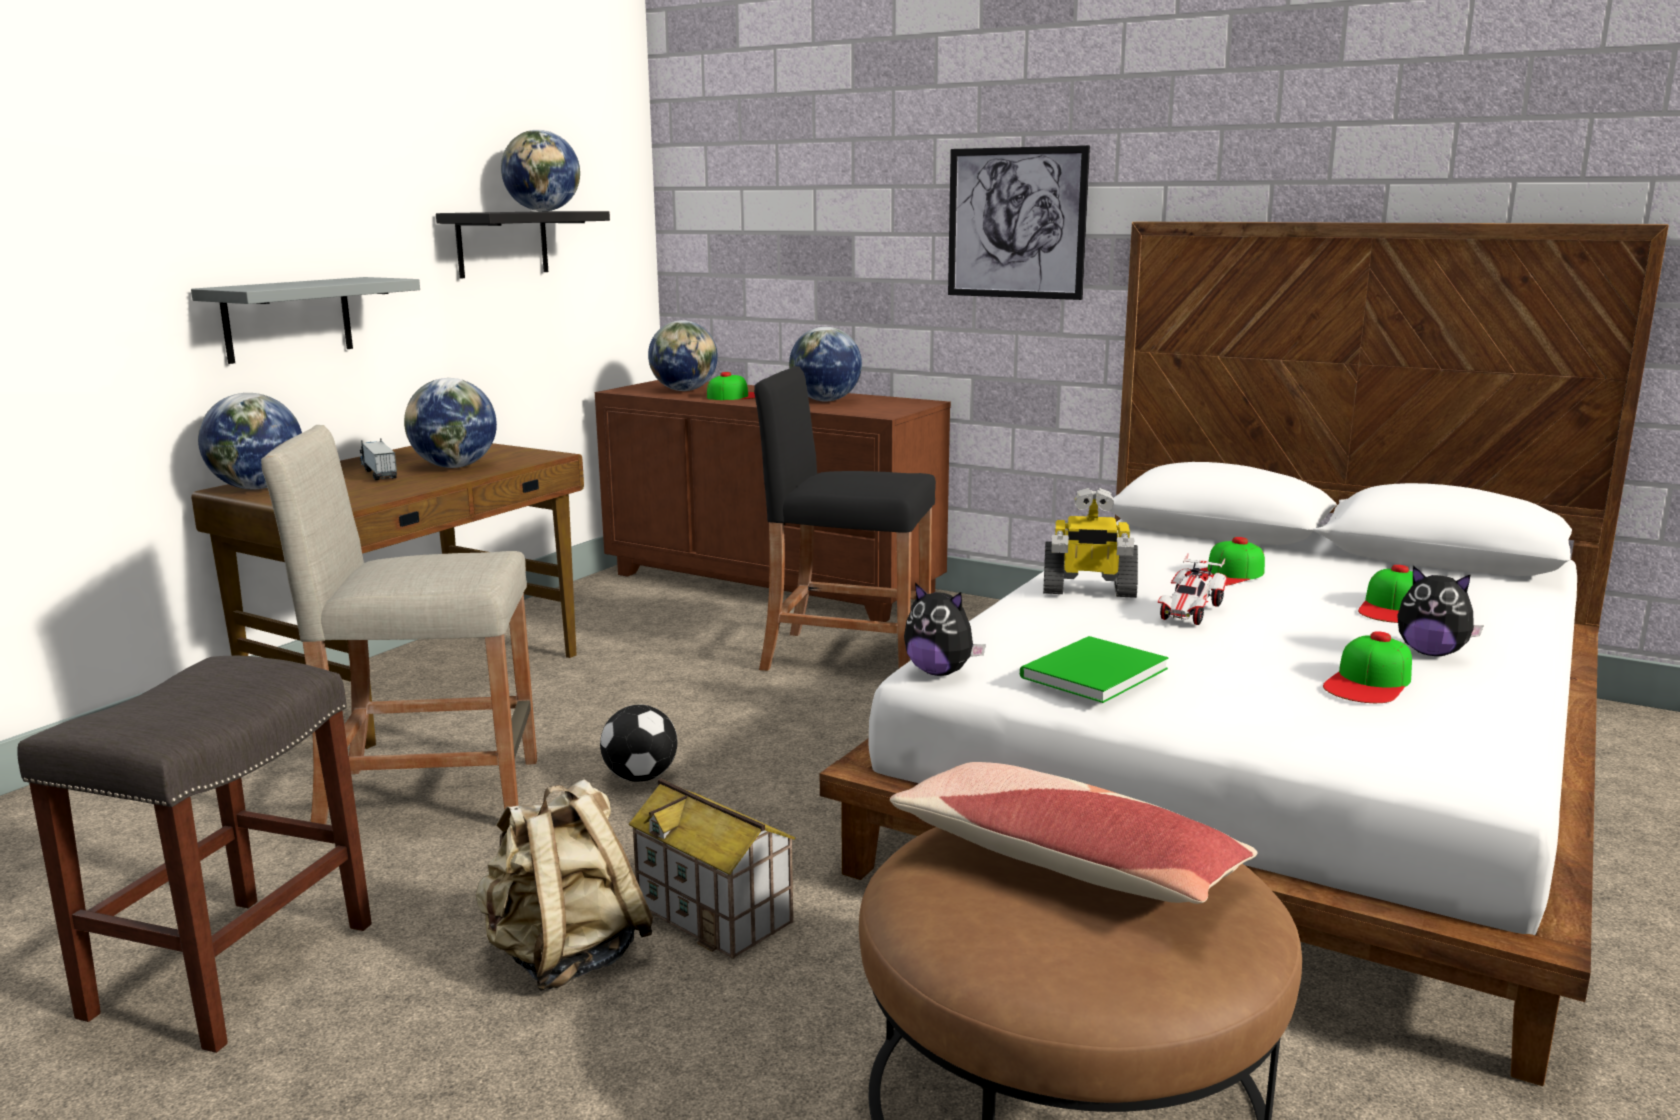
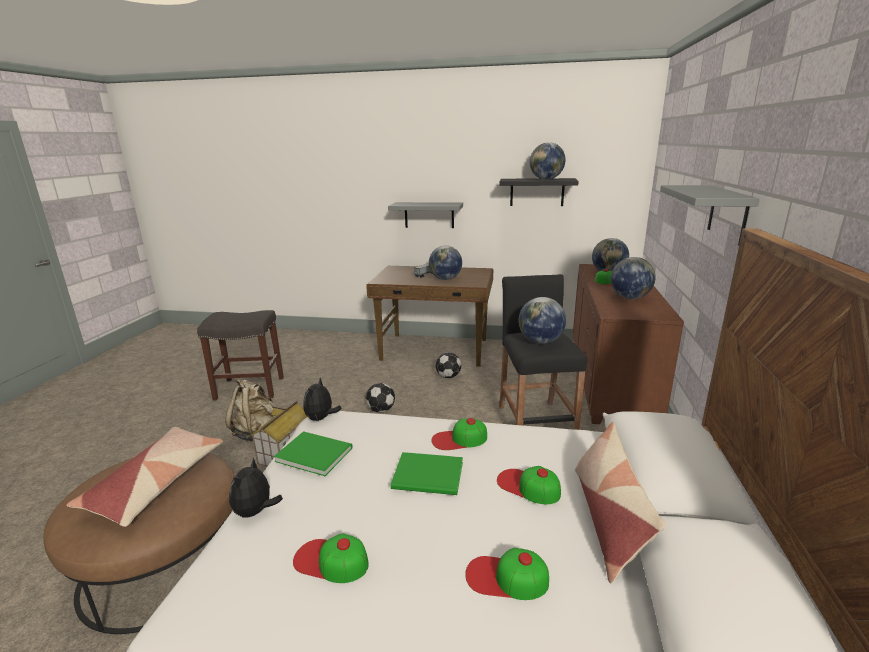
camera: 70 degrees right, 5 degrees up
globe [198,393,302,489] -> globe moved to [519,297,566,344]
beige stool [261,425,537,824] -> none
picture [948,145,1090,300] -> grey shelf [660,185,760,246]
toy robot [1043,488,1138,598] -> cap [431,418,487,450]
toy car [1158,553,1227,625] -> green book [391,452,463,495]
plush toy [1397,566,1483,656] -> plush toy moved to [229,458,283,518]
none -> football [436,352,461,378]
none -> pillow [575,422,666,583]

